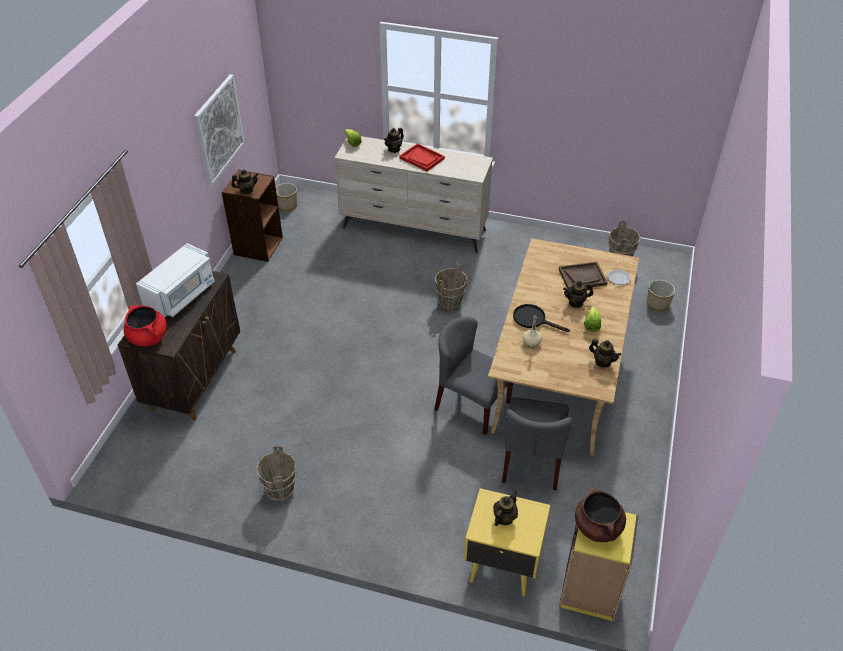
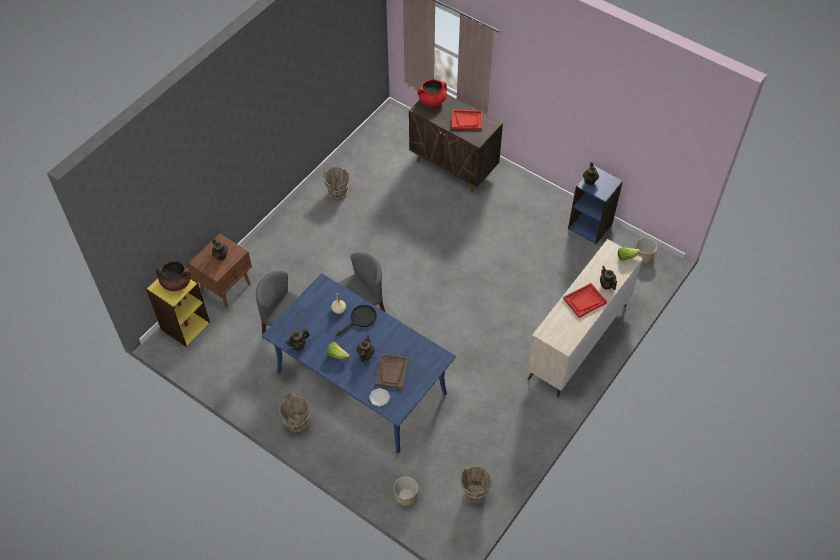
camera: 110 degrees right, 10 degrees up
white microwave [136,243,215,318] -> red tray [452,110,482,130]
picture [194,74,245,186] -> none
brown bookcase [221,170,283,262] -> blue bookcase [568,165,623,244]
brown bucket [435,264,467,311] -> brown bucket moved to [279,393,309,432]
yellow nightstand [464,488,550,596] -> brown nightstand [188,233,252,308]
beige dining table [488,238,639,456] -> blue dining table [262,273,456,454]

